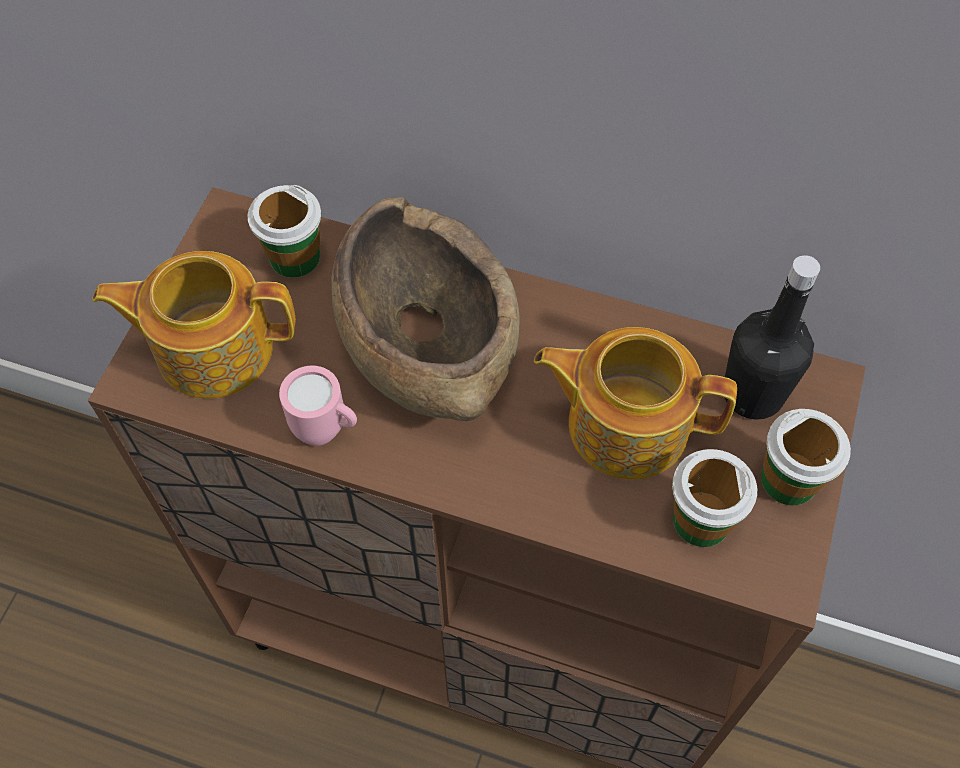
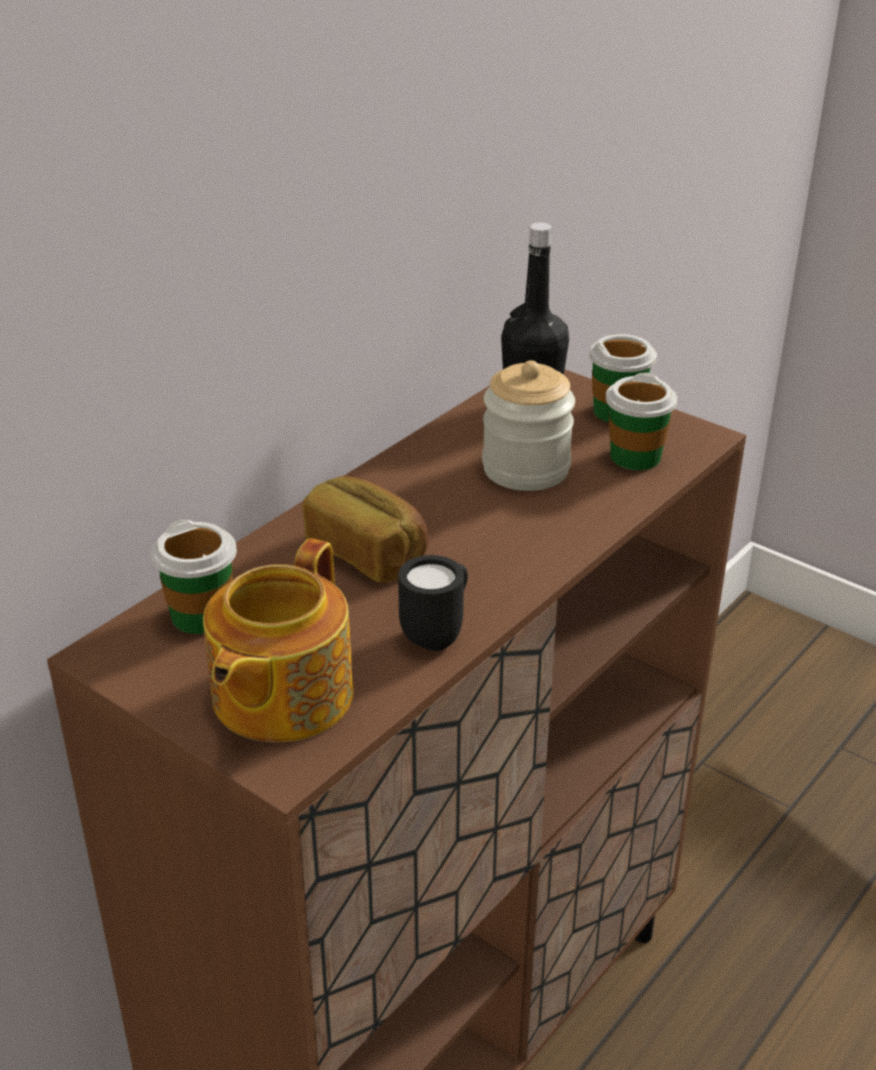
camera: 70 degrees left, 25 degrees down
pink mug [279,366,357,446] -> black mug [398,555,468,651]
brown bowl [331,197,520,421] -> bread [302,476,429,583]
teapot [534,327,737,479] -> jar [482,360,575,491]

